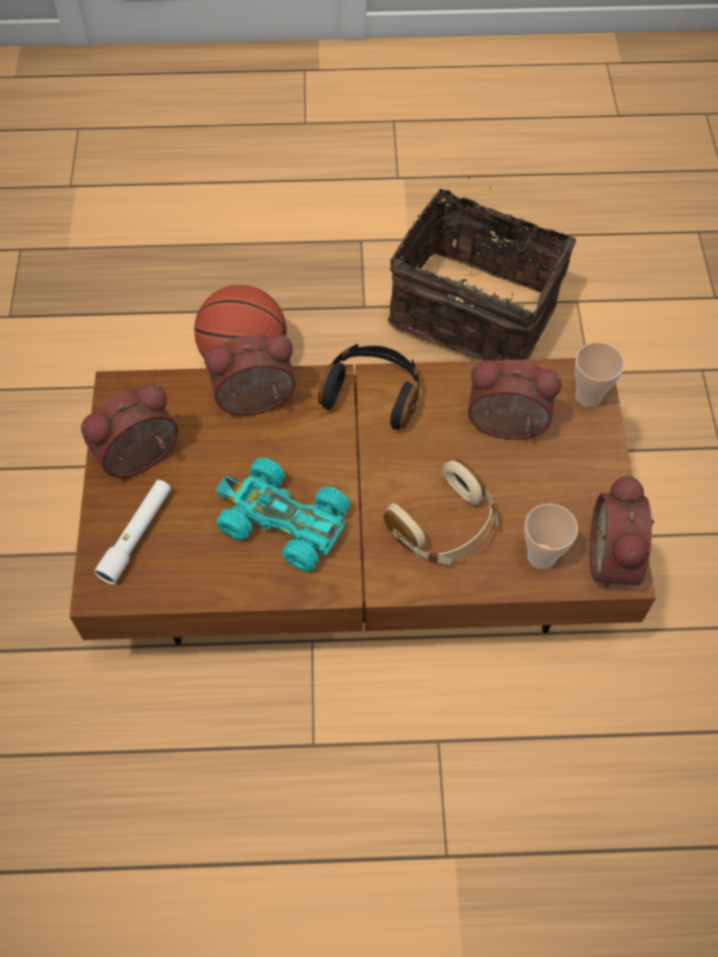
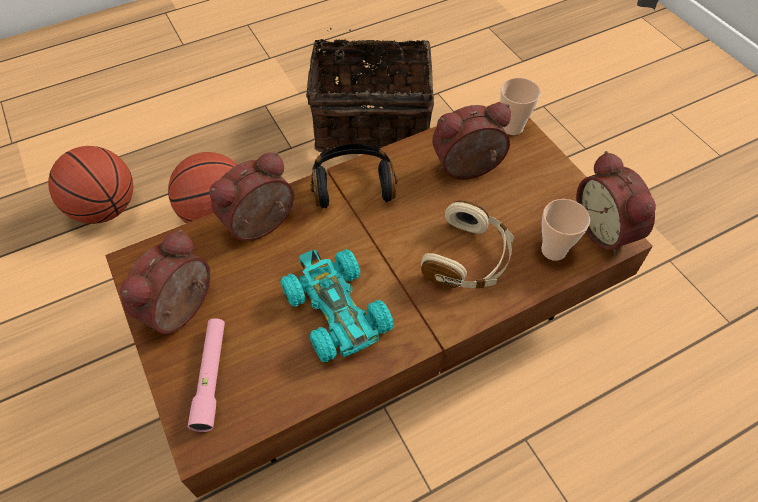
camera: 25 degrees left, 5 degrees down
white flashlight [94,480,171,584] -> pink flashlight [188,318,225,432]
turquoise toy car [216,458,350,572] -> turquoise toy car turned 60 degrees clockwise [280,249,394,362]
none -> basketball [48,146,133,224]

